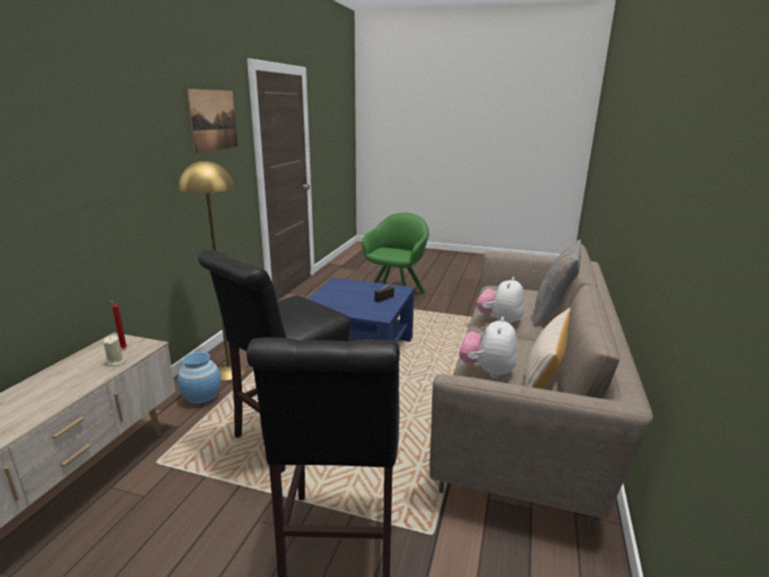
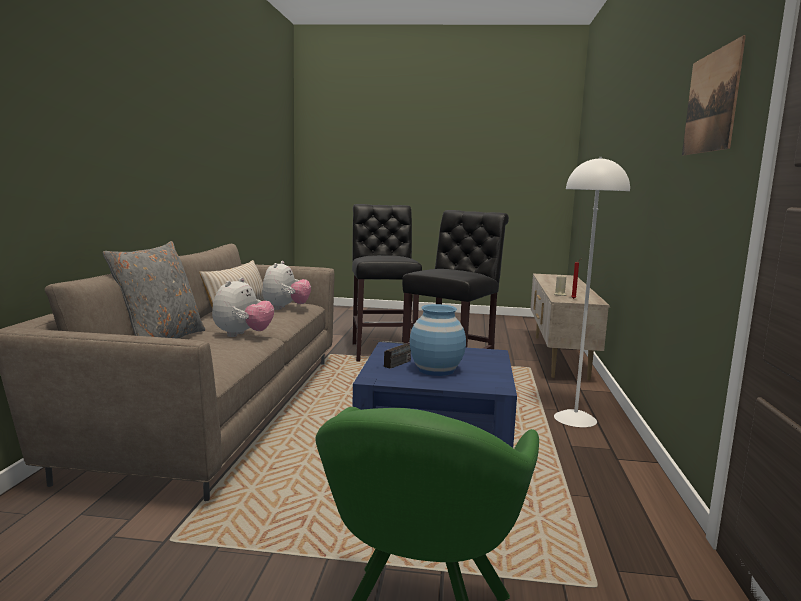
camera: 170 degrees right, 10 degrees down
blue vase [177,351,221,405] -> blue vase moved to [410,304,466,376]
yellow floor lamp [178,160,246,380] -> white floor lamp [554,157,630,427]

